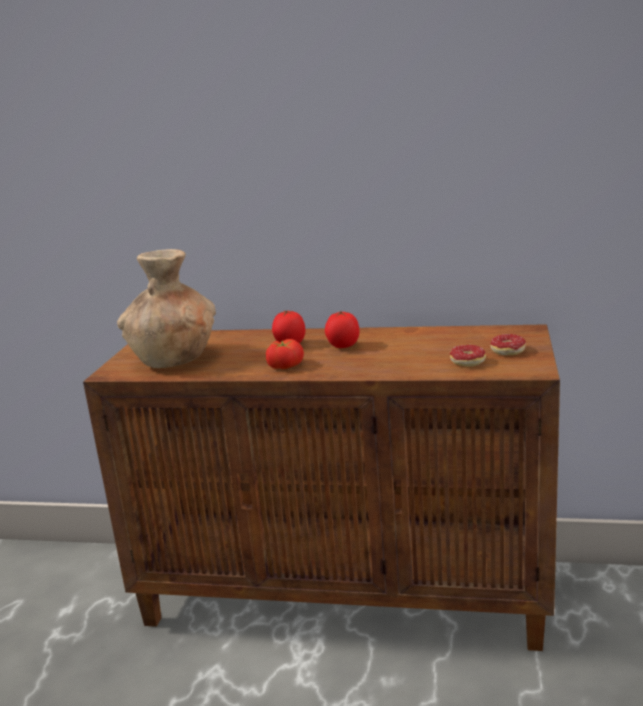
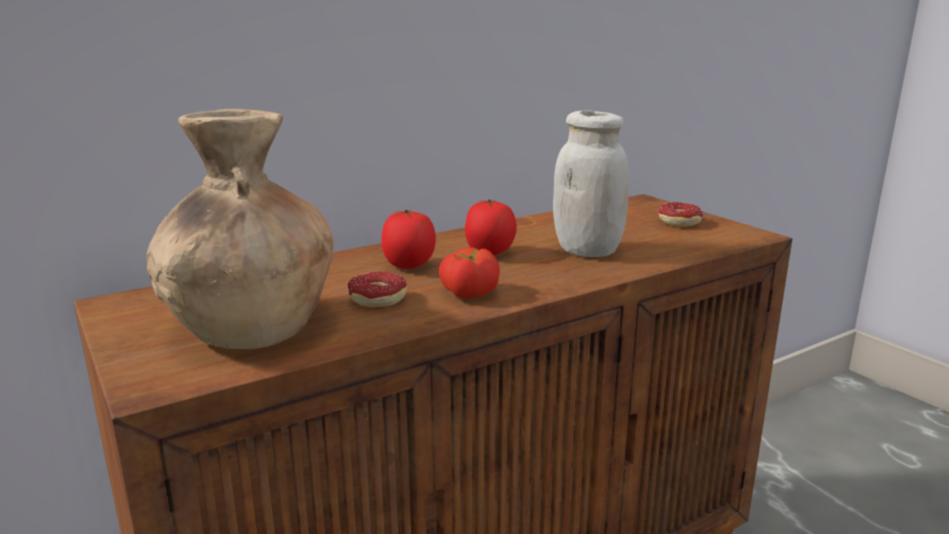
camera: 45 degrees left, 0 degrees up
donut [450,345,486,367] -> donut moved to [348,271,407,307]
none -> white jar [553,110,629,257]

